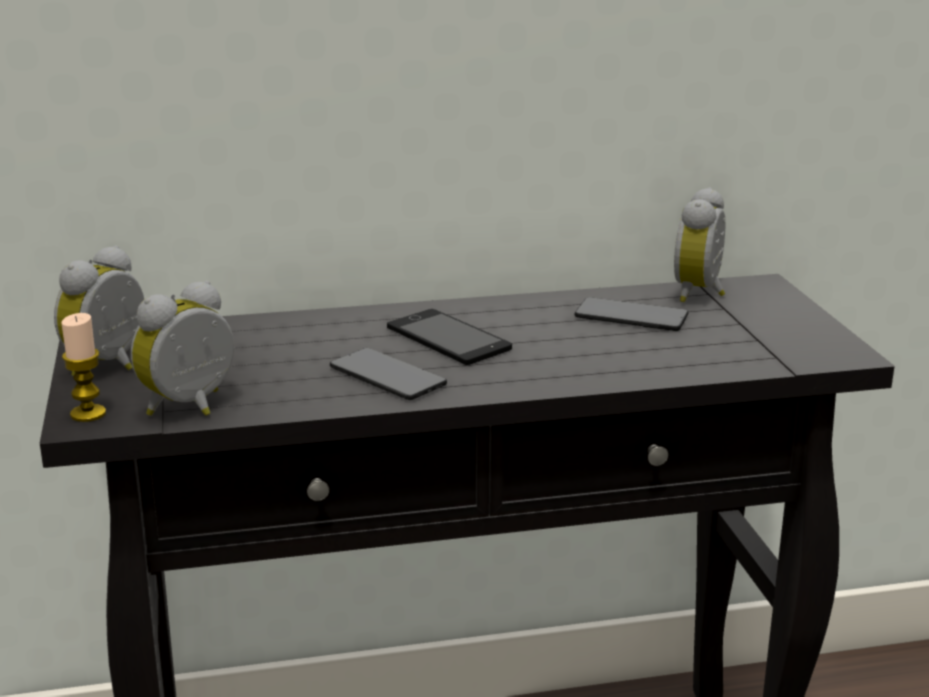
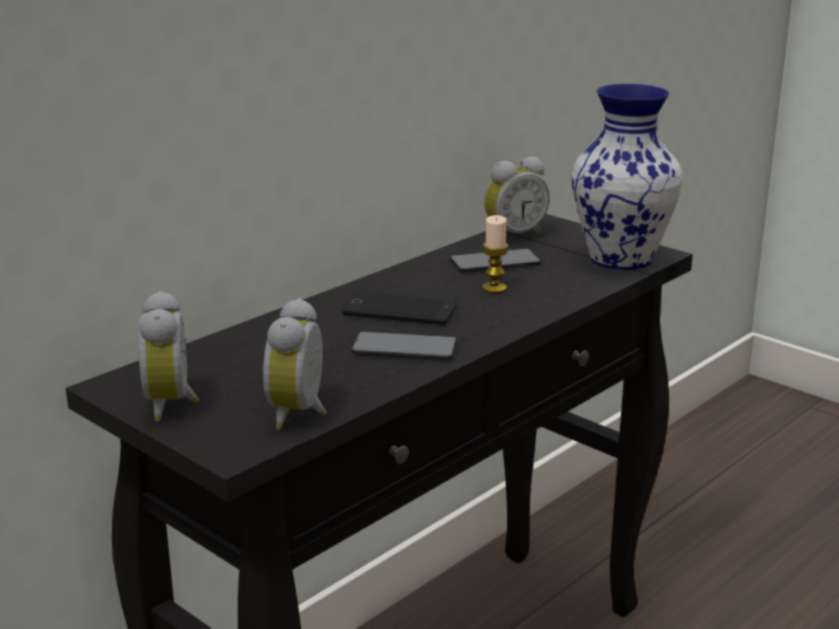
camera: 35 degrees left, 0 degrees up
candle [62,313,106,422] -> candle moved to [482,215,508,293]
alarm clock [674,187,726,302] -> alarm clock turned 105 degrees counterclockwise [484,156,550,235]
none -> vase [571,84,683,270]

